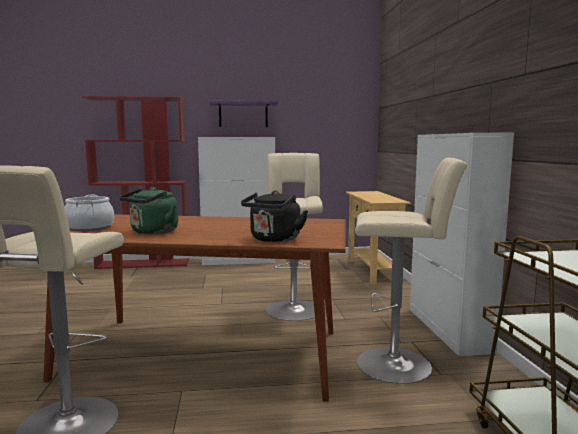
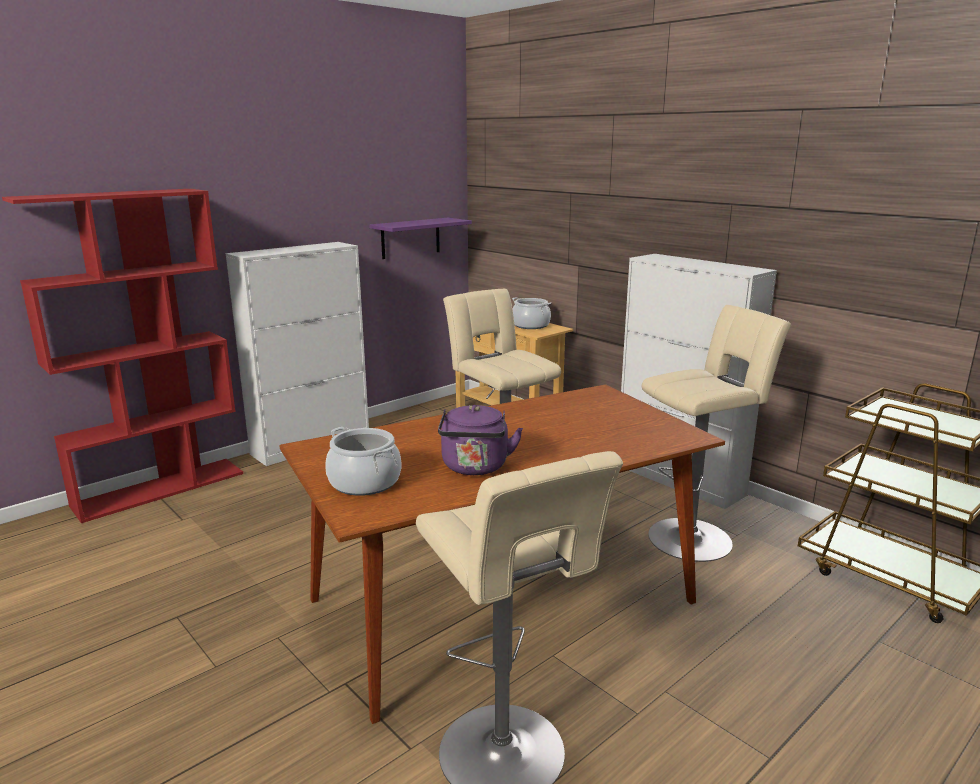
camera: 35 degrees left, 10 degrees up
green kettle [119,187,178,234] -> purple kettle [438,405,523,475]
purple shelf [208,100,279,127] -> purple shelf moved to [369,218,472,259]
black kettle [241,191,308,242] -> none
none -> cooking pot [512,297,551,329]

